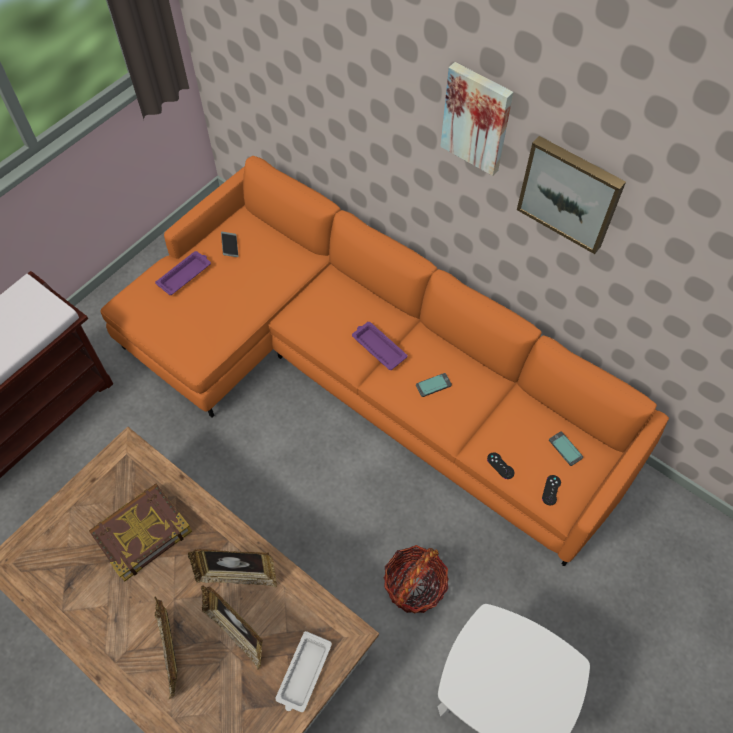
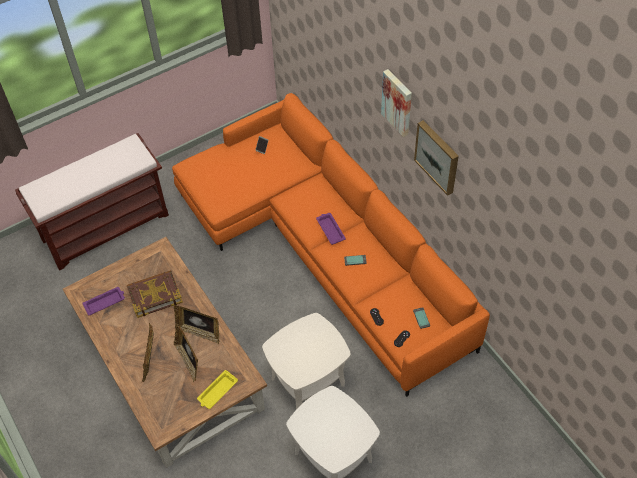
camera: 20 degrees right, 5 degrees down
purple tray [155,251,211,295] -> purple tray moved to [82,287,125,315]
white tray [275,631,332,712] -> yellow tray [197,370,238,409]
basket [384,545,449,613] -> white side table [262,313,351,410]

